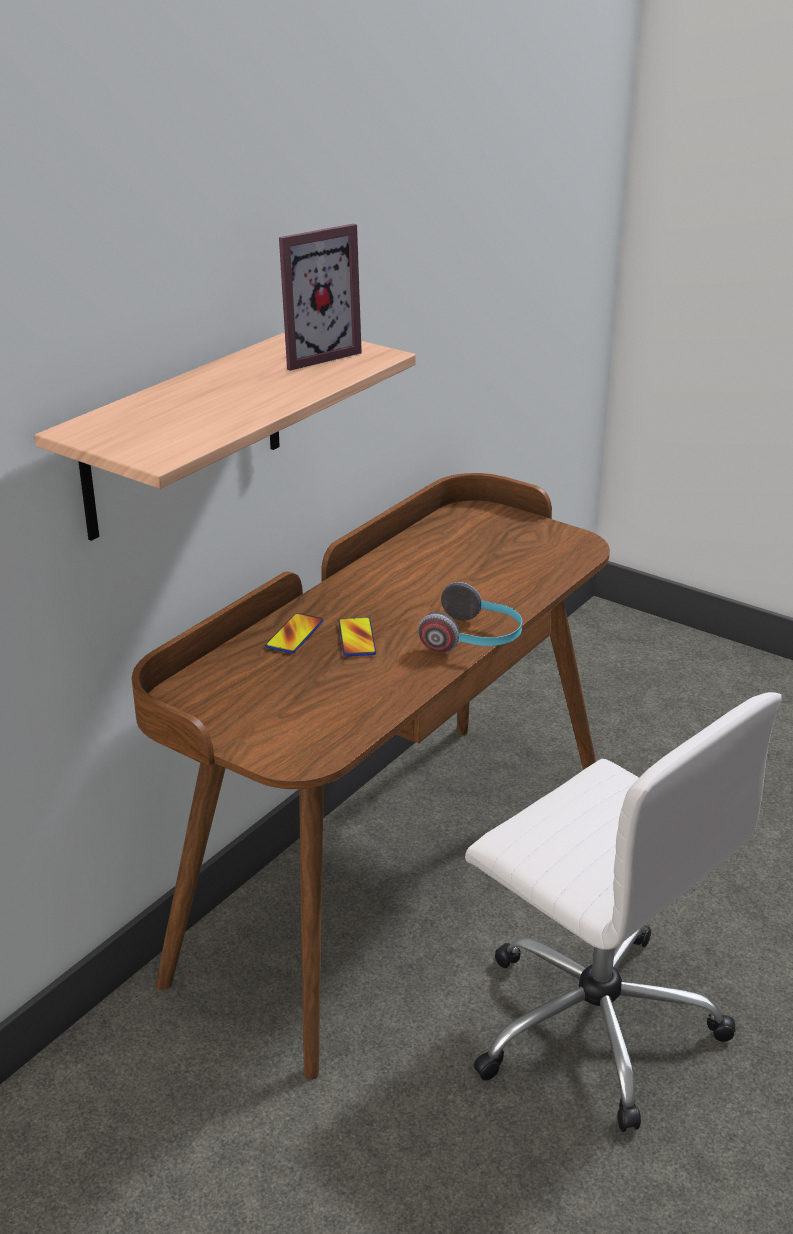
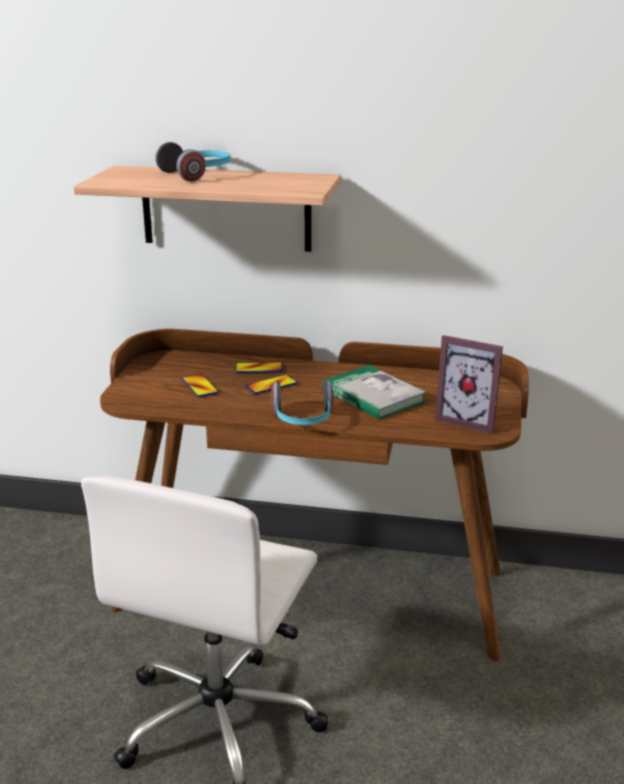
camera: 65 degrees right, 5 degrees down
picture frame [279,224,362,371] -> picture frame moved to [435,335,503,433]
none -> headphones [155,142,230,182]
none -> phone [182,374,219,397]
none -> book [322,365,427,420]

